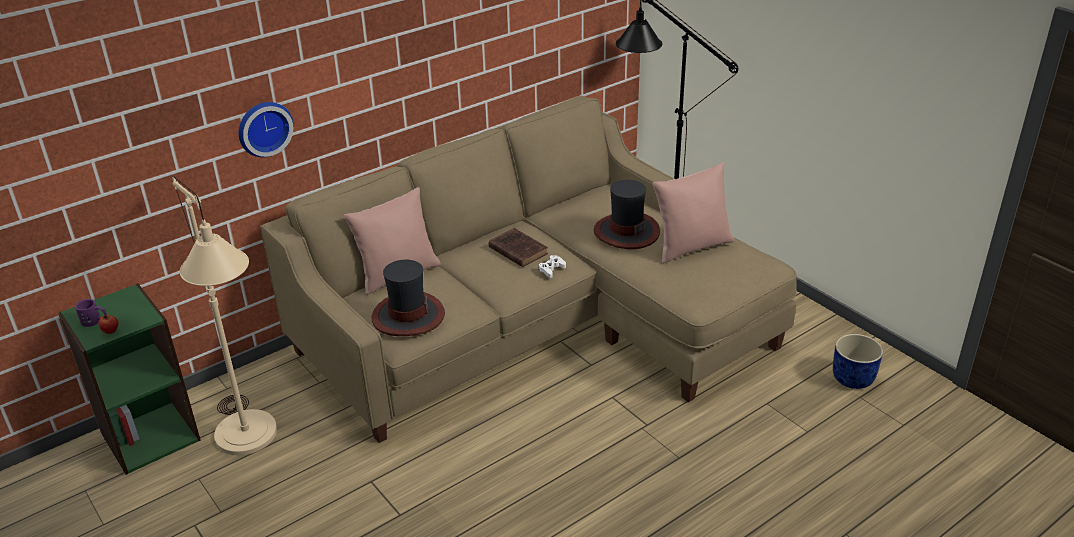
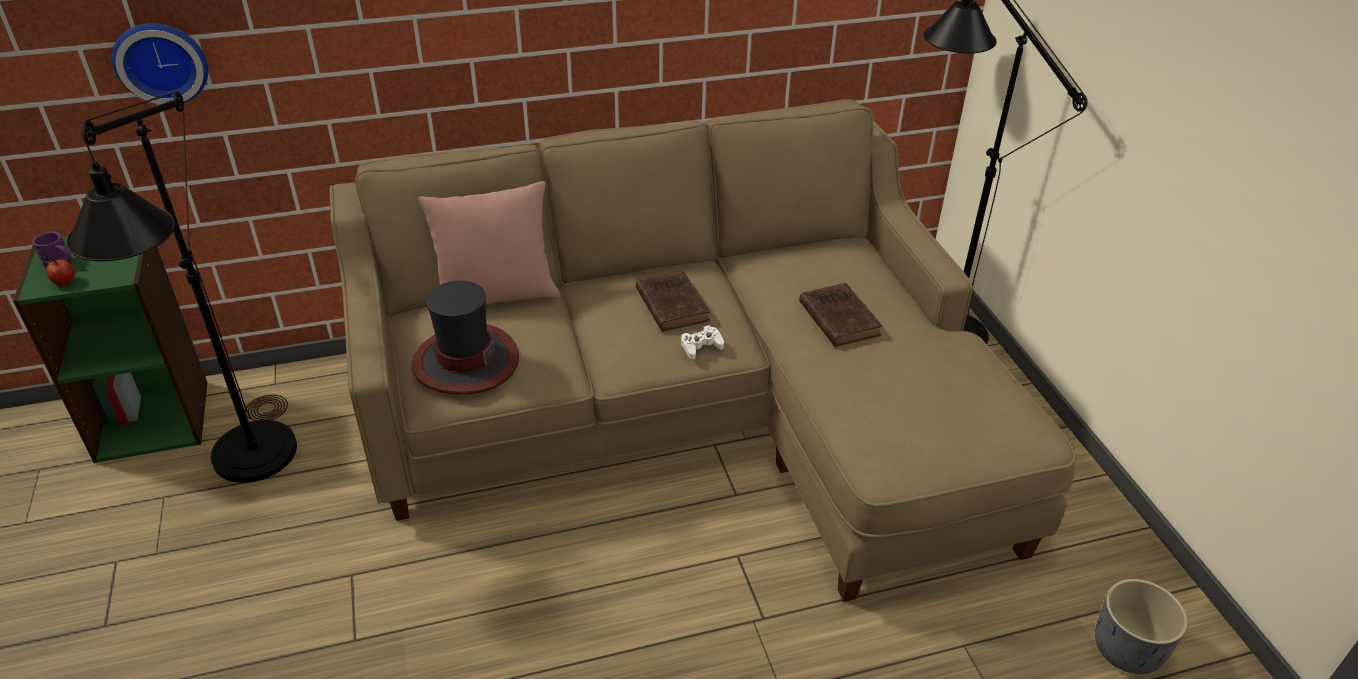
camera: 20 degrees right, 5 degrees up
beige floor lamp [172,176,277,455] -> black floor lamp [67,92,297,483]
wall clock [239,102,294,157] -> wall clock moved to [112,23,208,105]
hat [594,180,660,249] -> brown book [799,283,883,347]
pink pillow [653,162,734,264] -> none
blue planter [833,334,883,389] -> grey planter [1095,579,1188,674]

